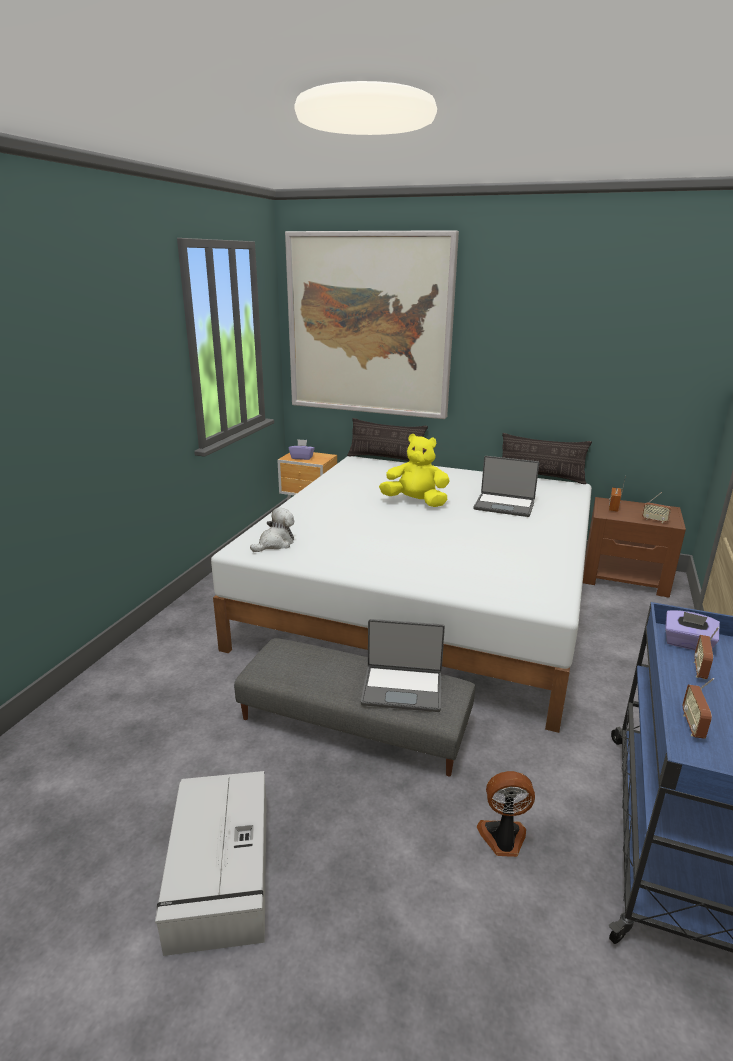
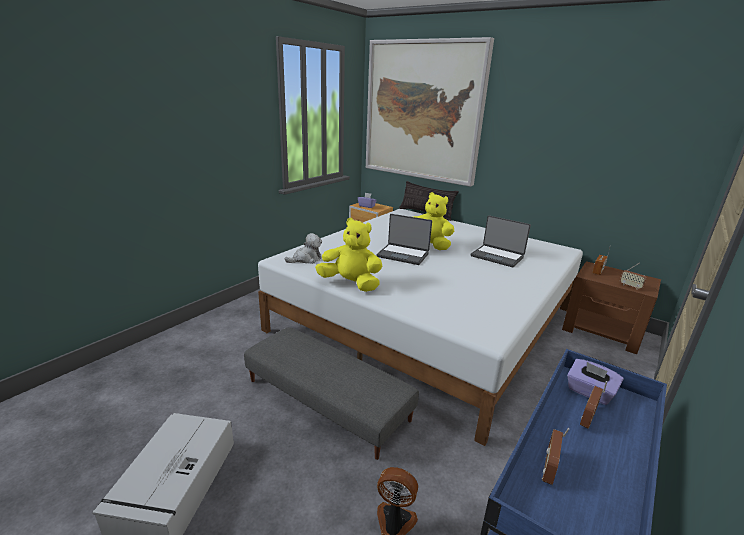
camera: 15 degrees right, 0 degrees up
laptop [361,619,445,712] -> laptop moved to [376,214,432,265]
pillow [502,433,592,484] -> none
none -> yellow plush toy [315,218,382,292]

